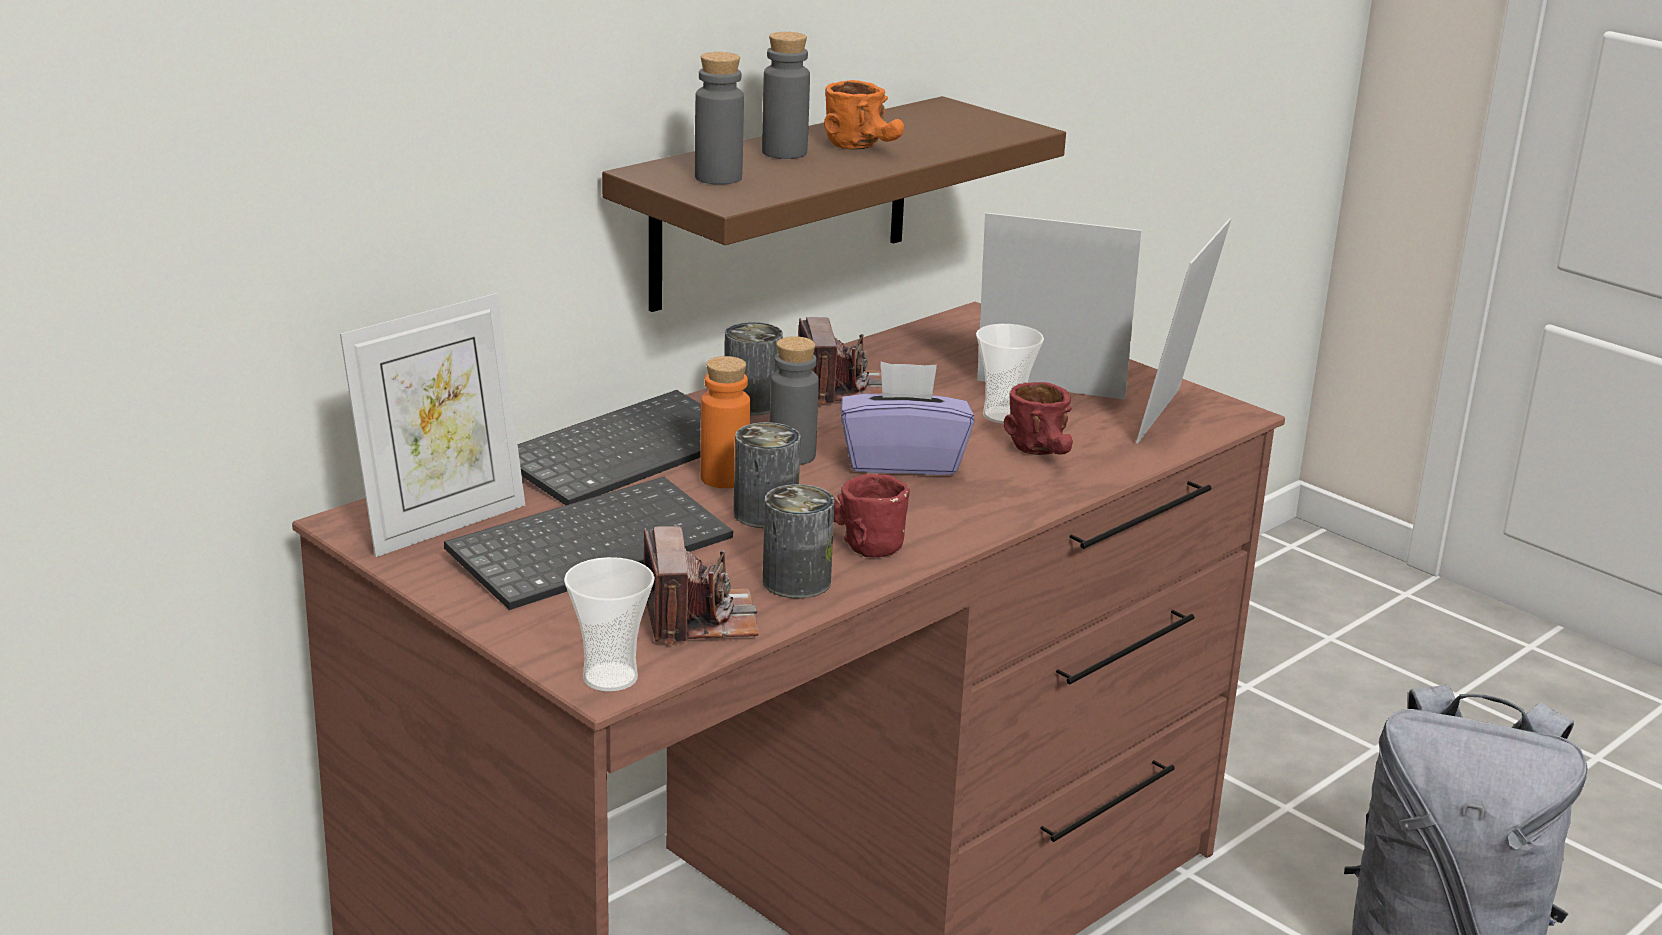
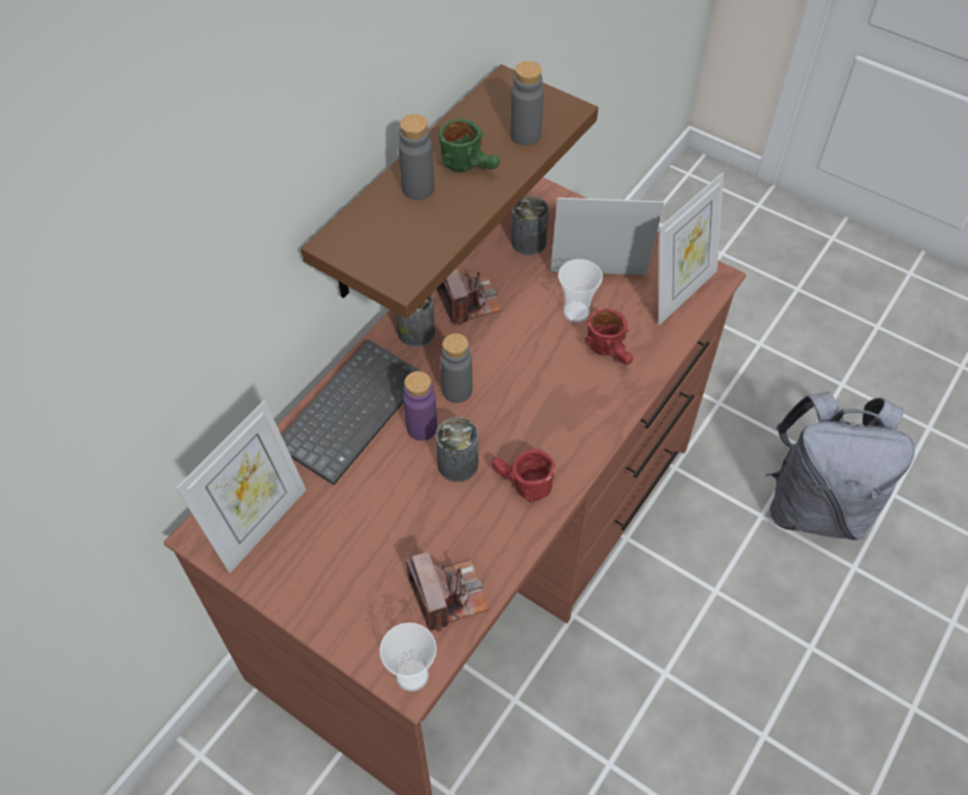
camera: 10 degrees left, 30 degrees up
keyboard [444,477,733,610] -> none
grey bottle [695,52,744,185] -> grey bottle moved to [510,61,544,146]
orange bottle [700,356,750,488] -> purple bottle [403,371,437,441]
can [763,484,834,598] -> can moved to [511,196,549,255]
orange mug [824,80,904,149] -> green mug [439,119,500,172]
purple tissue box [841,362,974,475] -> none
picture frame [1136,218,1231,443] -> picture frame turned 150 degrees counterclockwise [658,172,724,325]

